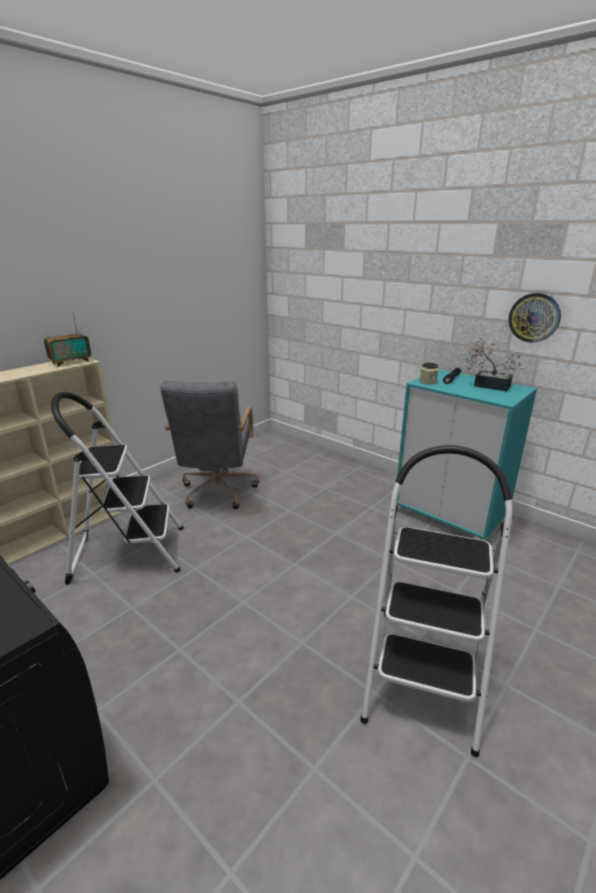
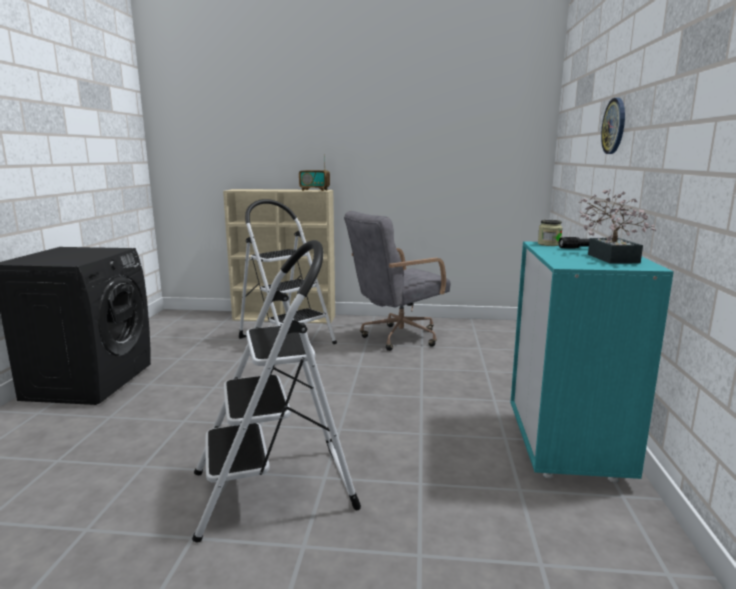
camera: 55 degrees right, 10 degrees down
wall clock [508,293,561,343] -> wall clock moved to [601,98,625,154]

